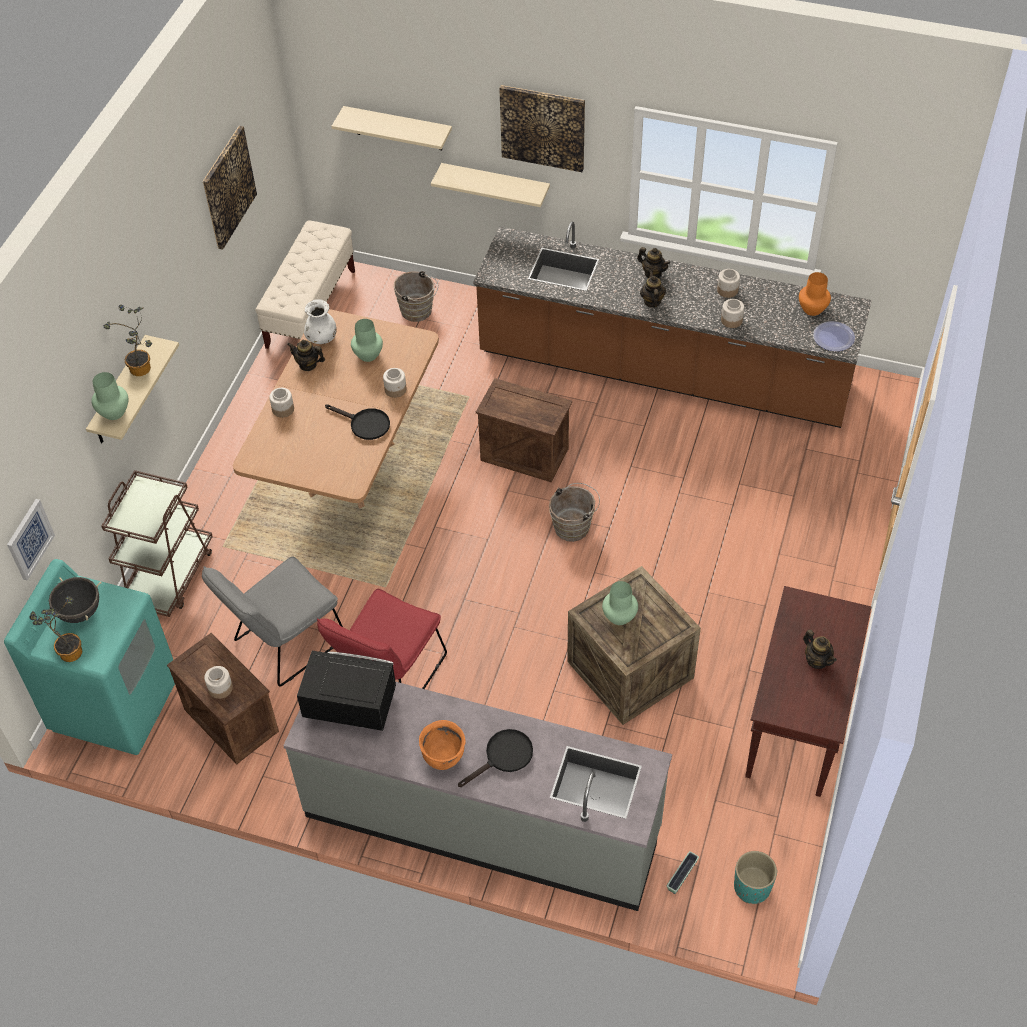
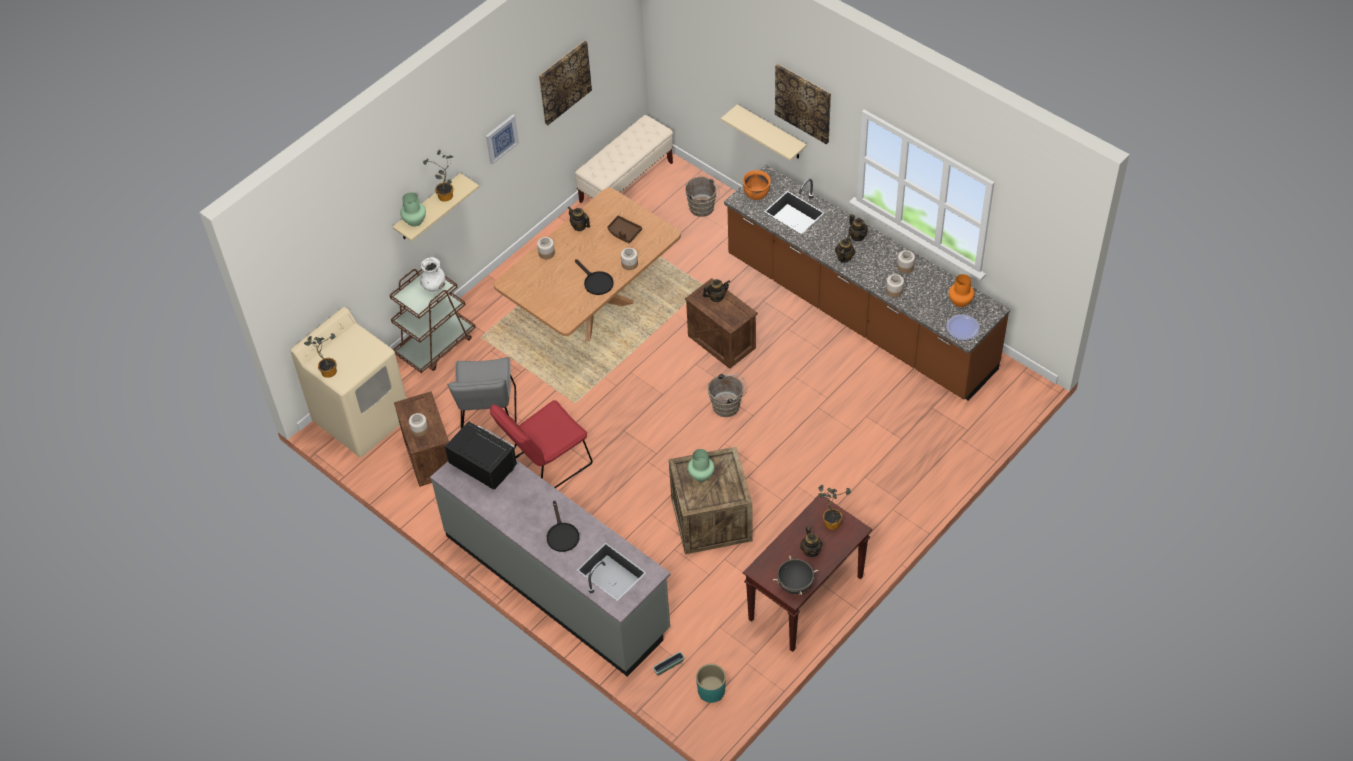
camera: 25 degrees right, 0 degrees up
turquoise washing machine [4,559,175,755] -> beige washing machine [290,307,407,457]
picture [7,499,55,581] -> picture moved to [486,115,519,165]
black cooking pot [49,577,101,623] -> black cooking pot moved to [773,556,818,595]
grey chair [202,557,343,687] -> grey chair turned 75 degrees counterclockwise [447,357,516,429]
white vase [304,299,337,344] -> white vase moved to [420,257,445,292]
beige shelf [331,106,452,150] -> none
green vase [351,319,383,362] -> brown tray [607,215,642,243]
orange cooking pot [419,720,466,770] -> orange cooking pot moved to [743,170,771,200]
black frying pan [458,729,533,787] -> black frying pan turned 90 degrees clockwise [547,501,579,552]
none -> teapot [702,279,730,302]
none -> potted plant [818,485,851,530]

